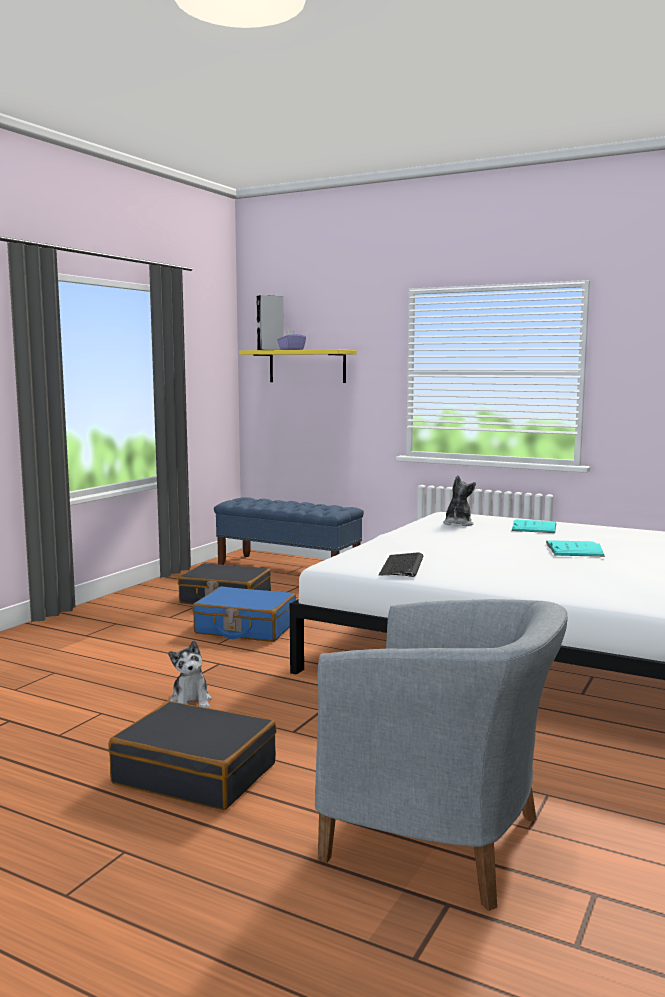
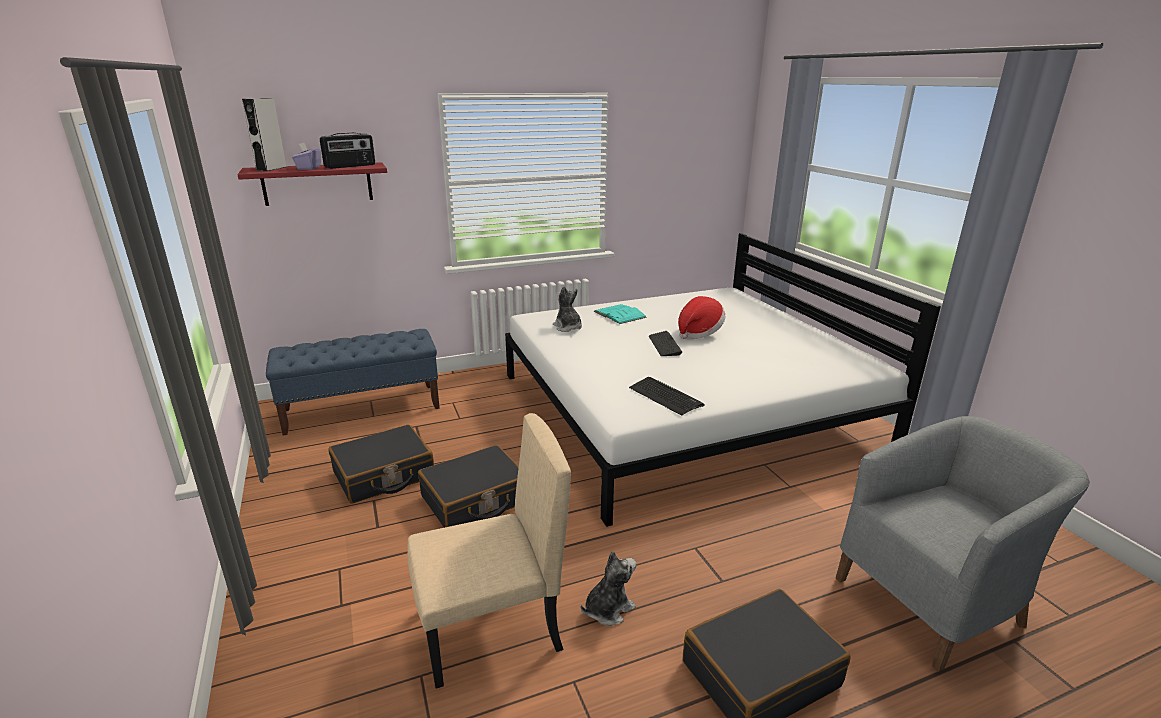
camera: 50 degrees left, 15 degrees up
plush toy [168,640,212,708] -> plush toy turned 60 degrees counterclockwise [581,551,636,626]
blue suitcase [193,586,296,642] -> black suitcase [418,445,519,528]
yellow shelf [239,350,357,383] -> red shelf [237,162,387,206]
turquoise book [545,540,605,557] -> hat [678,296,725,339]
none -> radio [320,133,375,169]
none -> beige chair [407,413,571,689]
none -> keyboard [649,331,682,356]

